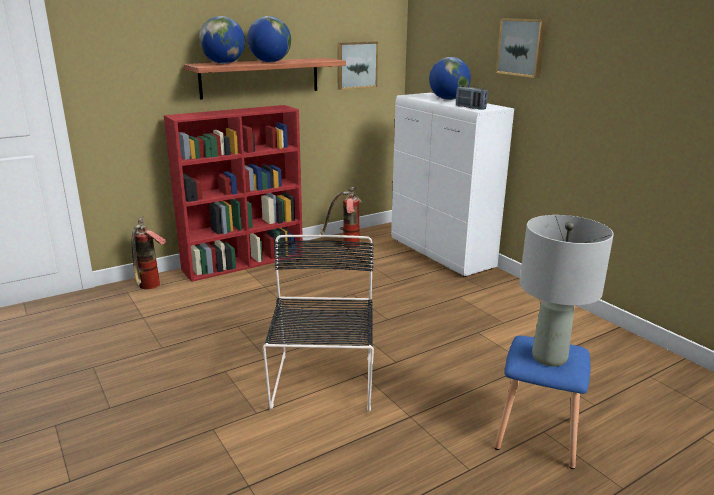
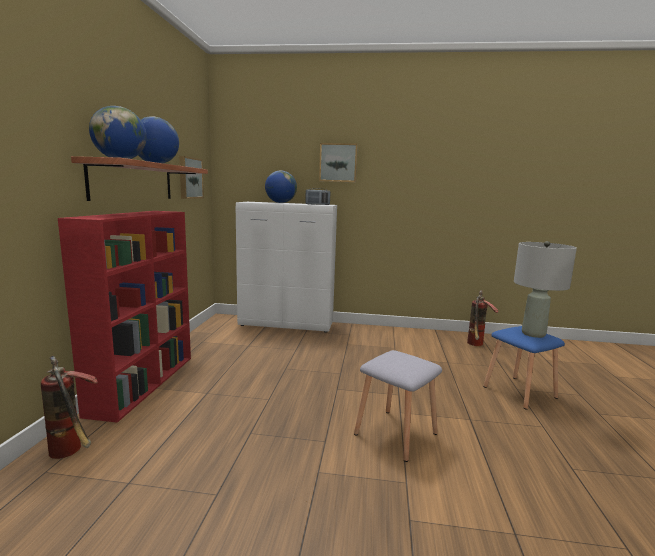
camera: 50 degrees left, 10 degrees down
black chair [263,235,374,411] -> grey stool [354,350,442,462]
fire extinguisher [320,187,362,249] -> fire extinguisher moved to [467,290,499,346]

